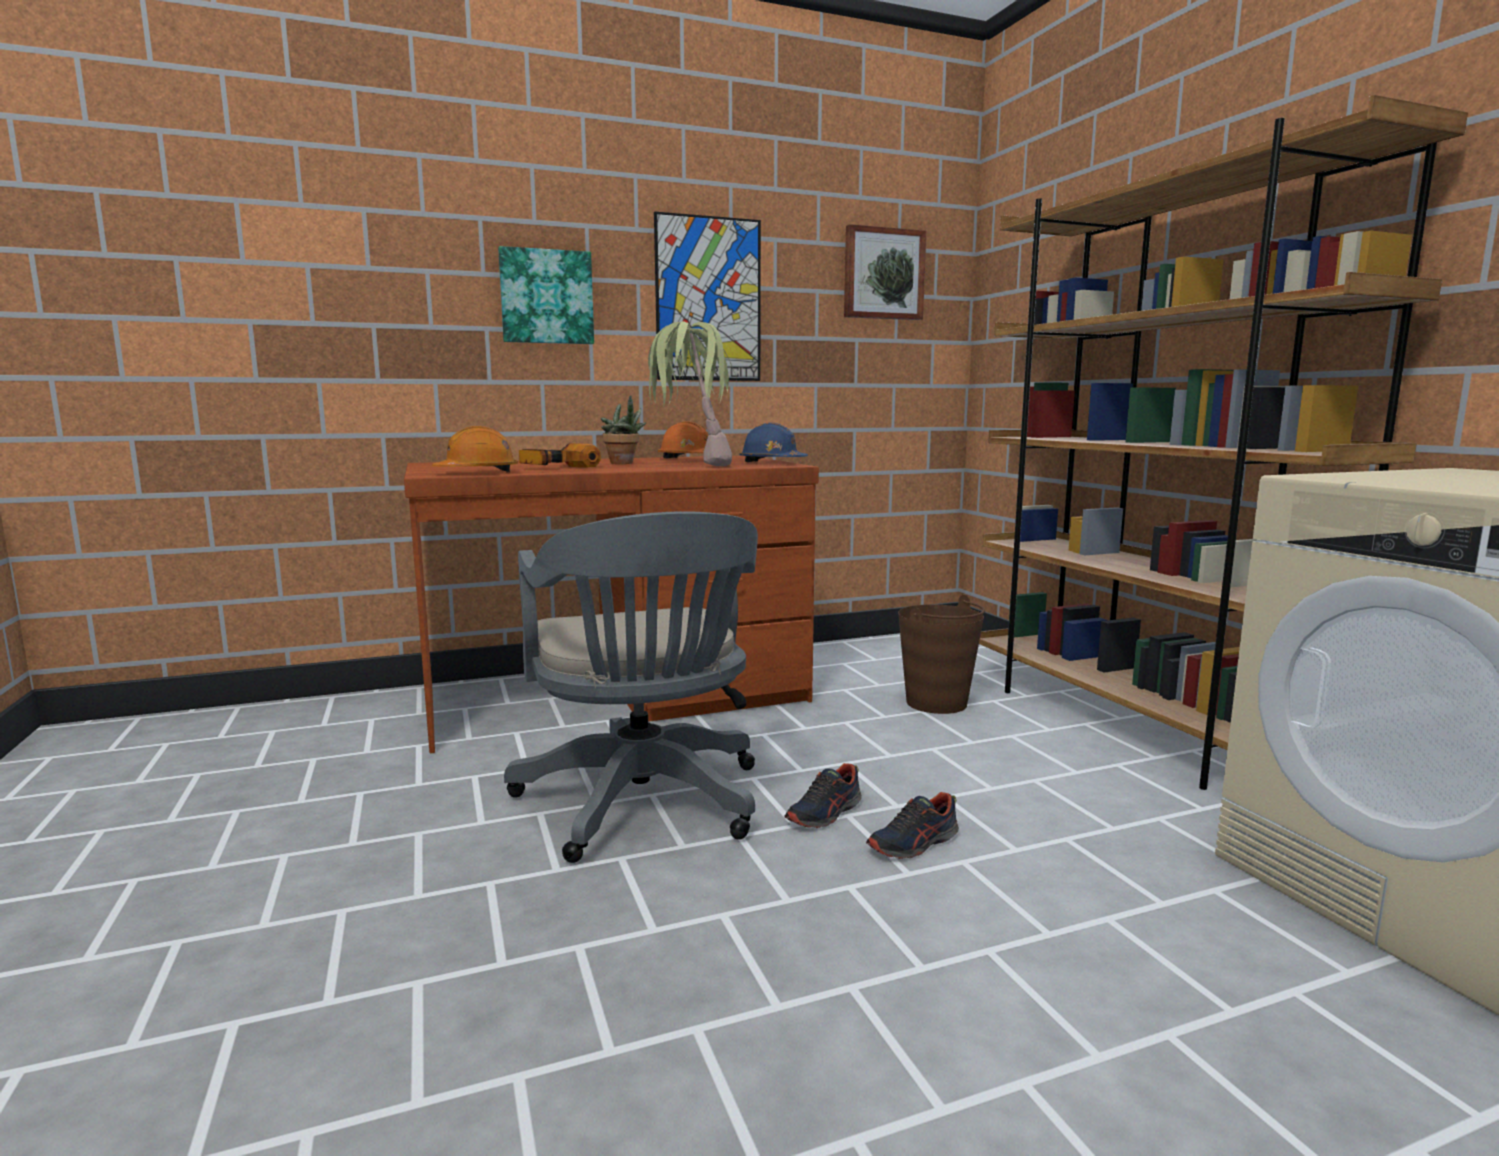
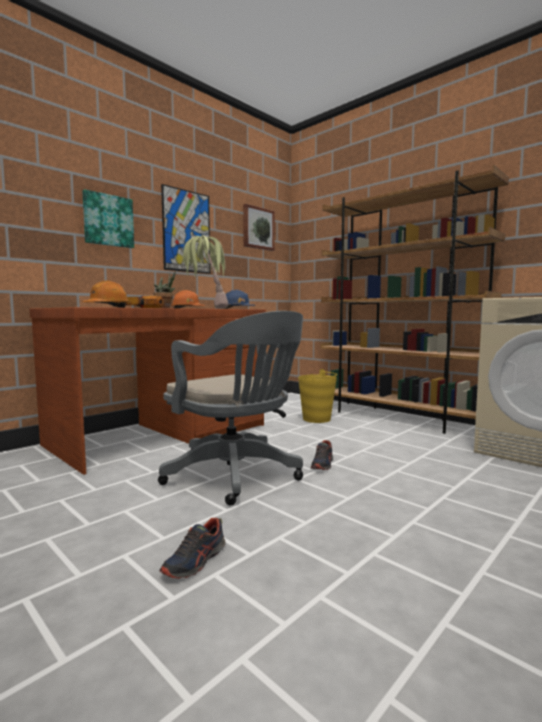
camera: 25 degrees left, 5 degrees down
shoe [866,792,959,859] -> shoe moved to [159,518,225,579]
brown bucket [898,595,985,714] -> yellow bucket [298,369,337,423]

